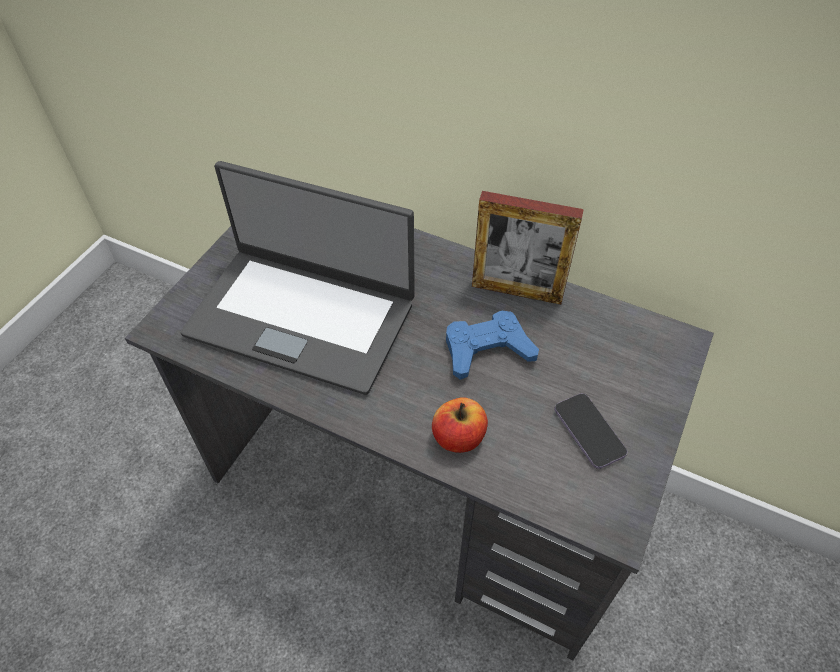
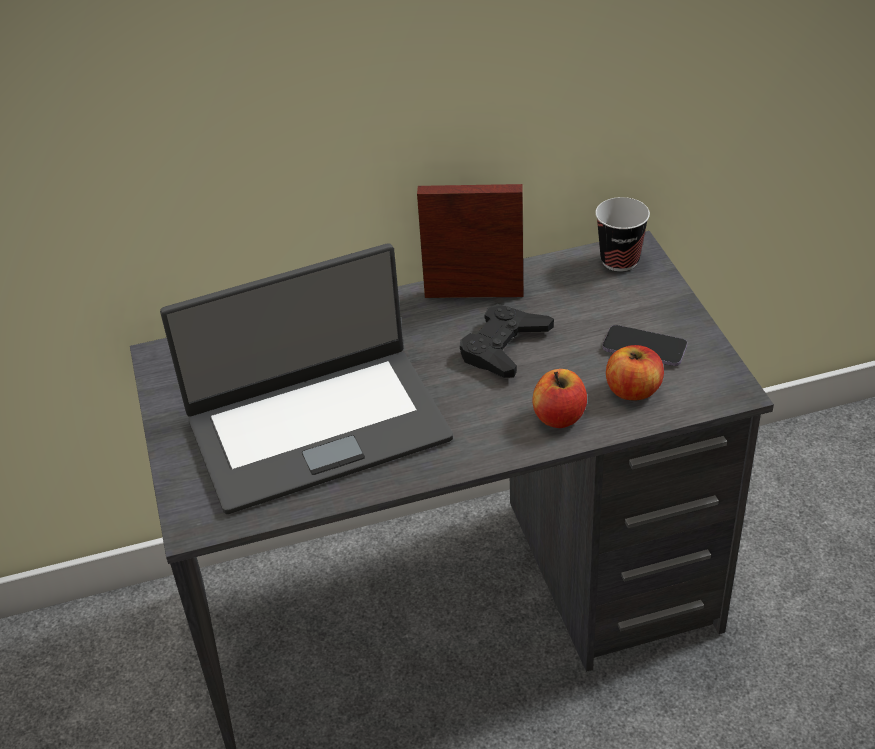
camera: 40 degrees left, 10 degrees down
blue game controller [446,311,539,380] -> black game controller [460,304,554,378]
picture frame [472,191,584,305] -> picture frame turned 150 degrees counterclockwise [417,184,523,298]
none -> cup [595,197,650,272]
none -> apple [606,345,664,401]

